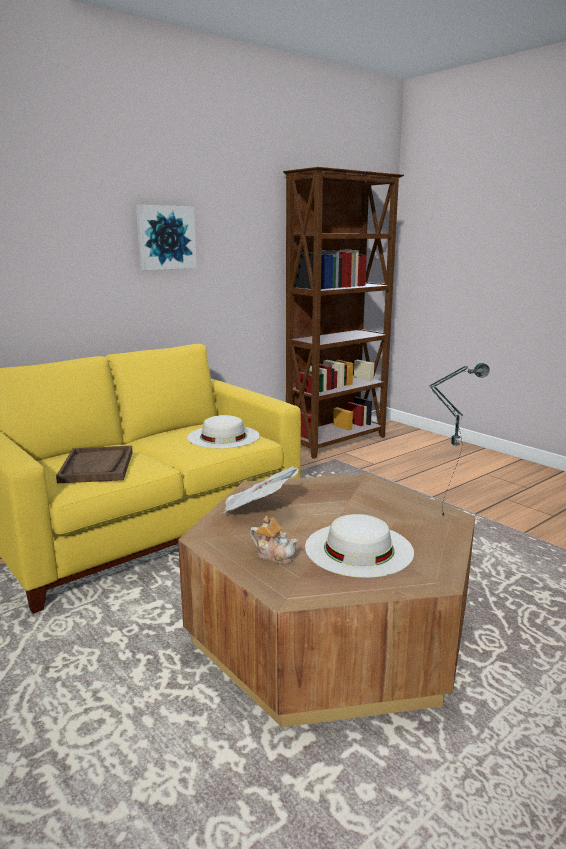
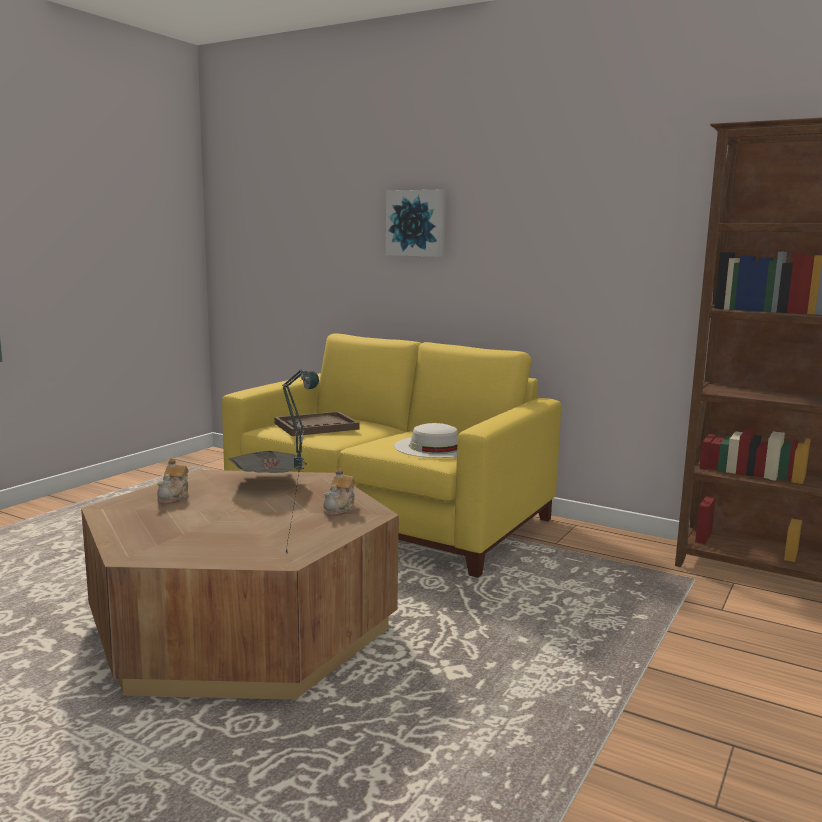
camera: 70 degrees right, 5 degrees down
picture [136,205,197,270] -> picture moved to [386,190,446,257]
white hat [305,514,414,578] -> none
none -> teapot [323,468,355,516]

